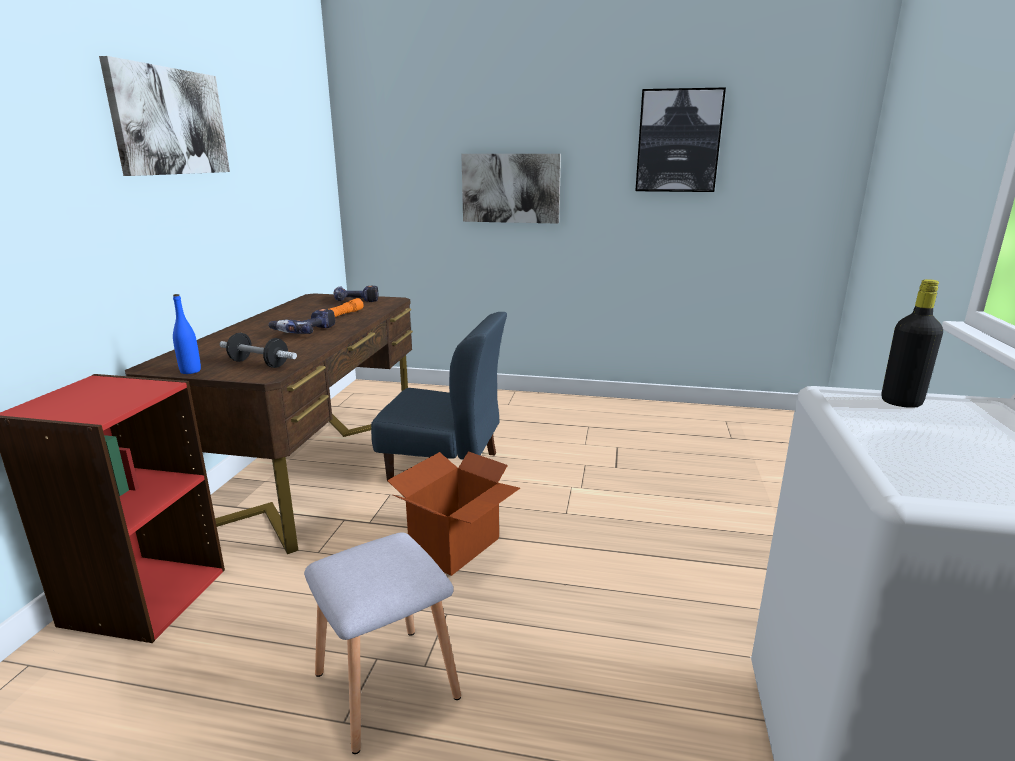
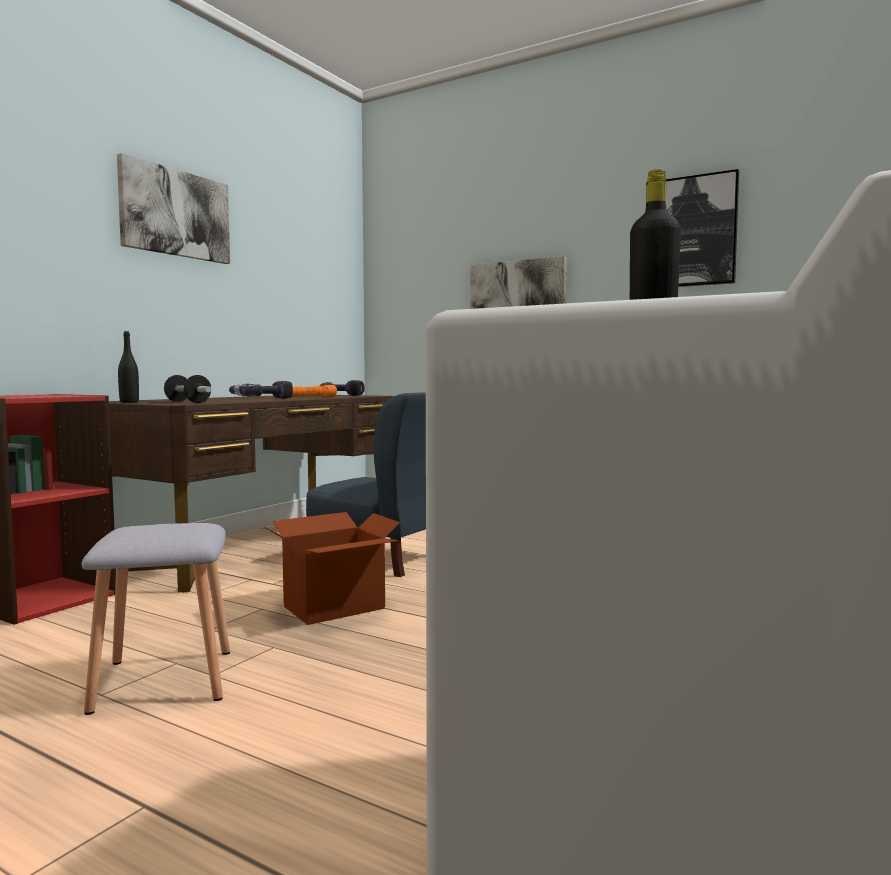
camera: 20 degrees right, 15 degrees down
blue bottle [173,294,201,374] -> black bottle [118,331,139,403]

